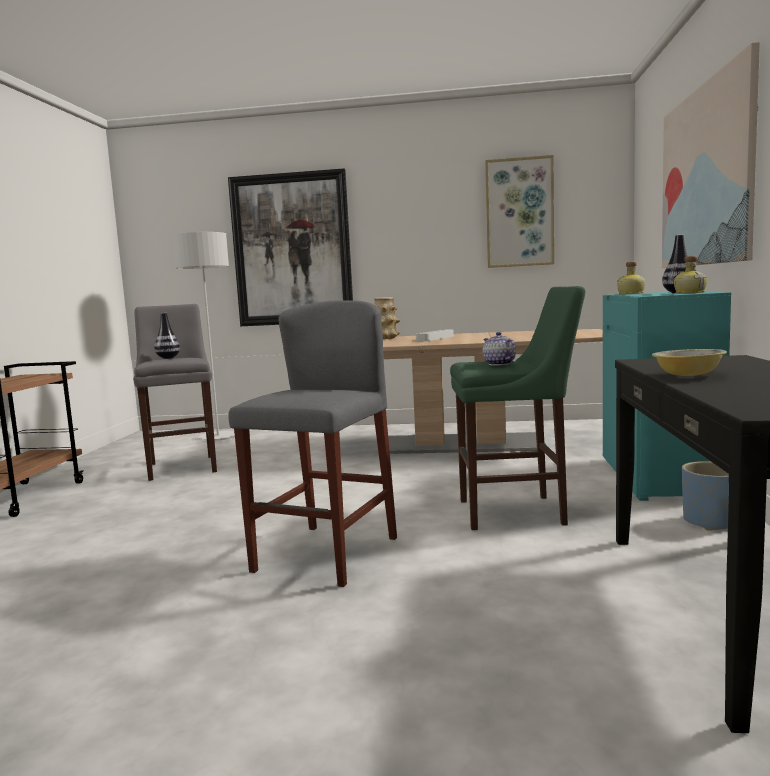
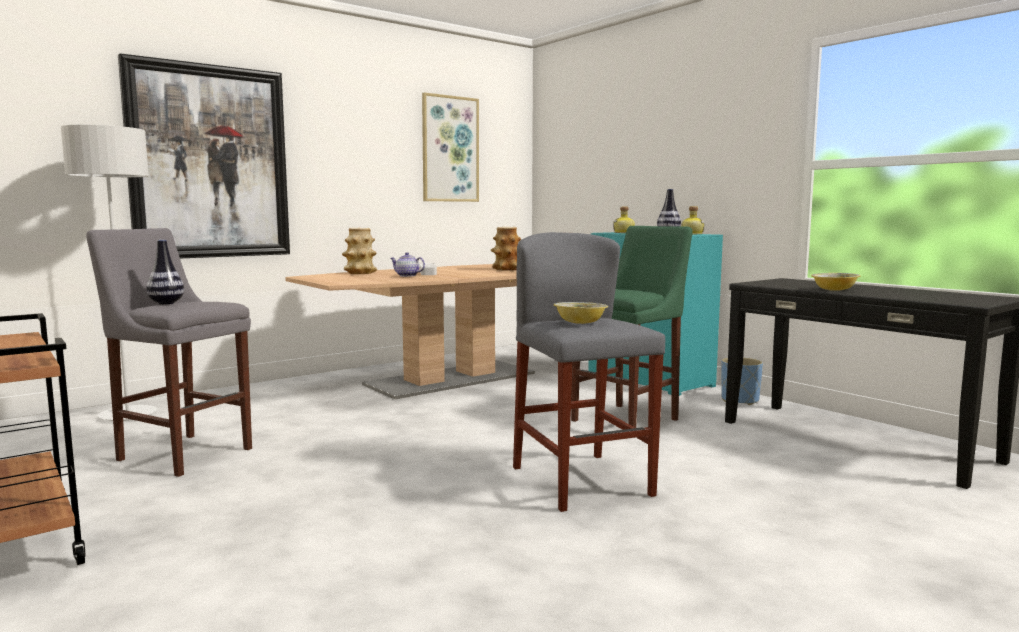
camera: 45 degrees left, 0 degrees up
teapot [482,332,516,366] -> teapot moved to [390,252,425,277]
picture [662,42,760,268] -> none
none -> vase [491,227,521,271]
none -> bowl [554,302,608,324]

